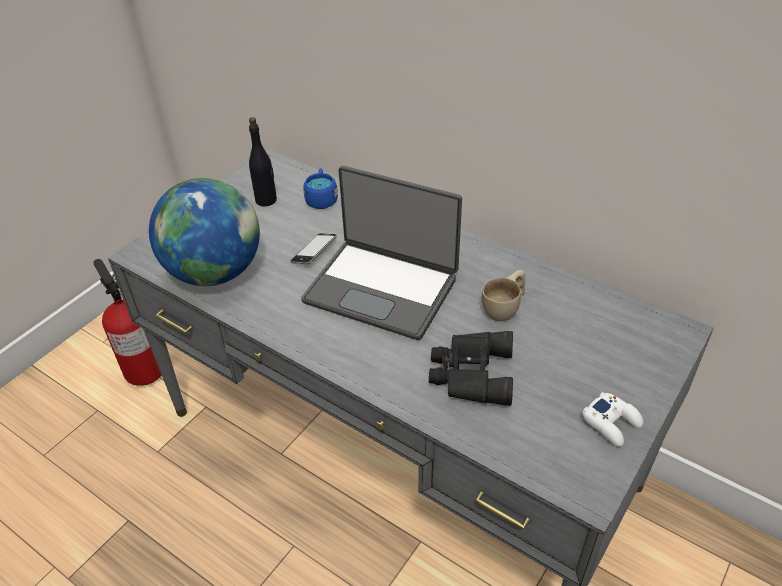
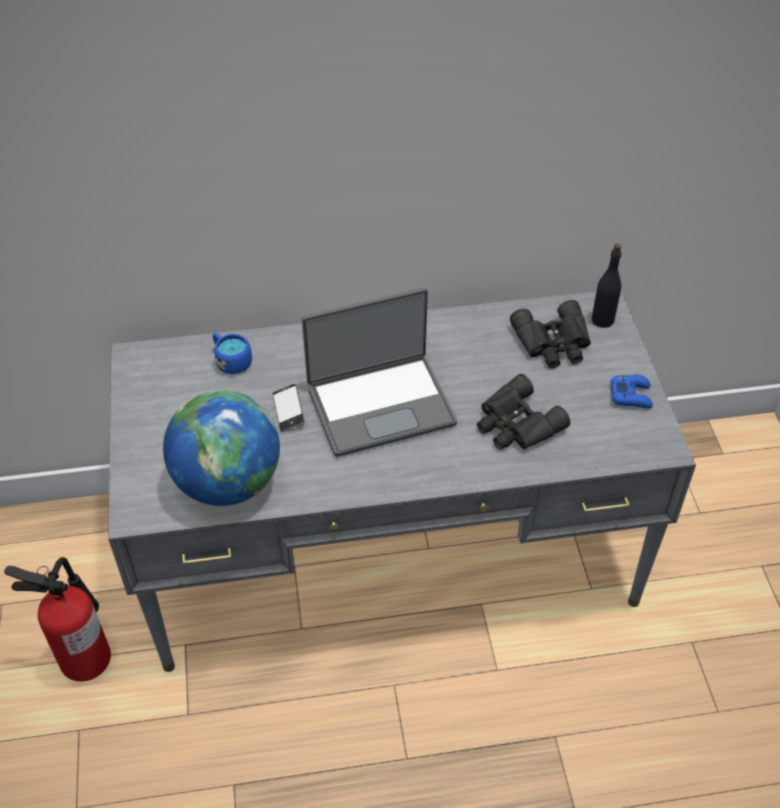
camera: 45 degrees left, 5 degrees up
black bottle [249,117,277,206] -> black bottle moved to [592,243,621,328]
beige cup [482,270,525,321] -> none
white game controller [582,392,643,447] -> blue game controller [611,374,653,408]
none -> black binoculars [510,300,591,369]

